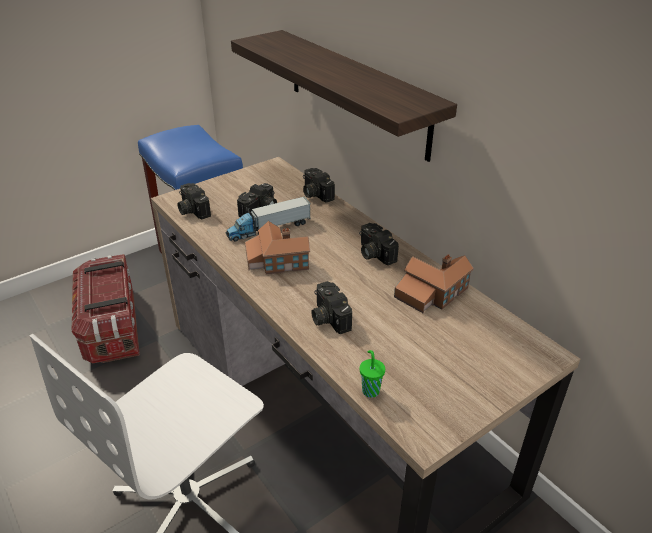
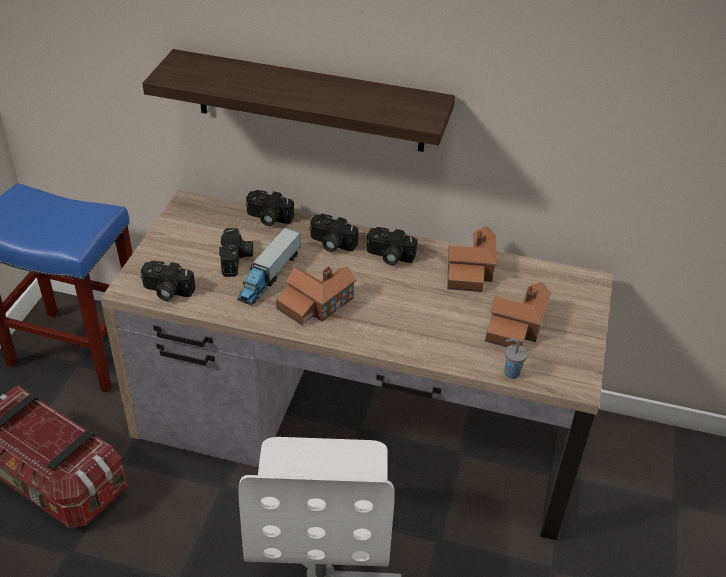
camera: 40 degrees left, 5 degrees up
camera [311,281,352,334] -> camera moved to [310,214,359,252]
green cup [360,350,385,398] -> grey cup [504,338,528,379]
none -> toy house [485,282,551,347]

